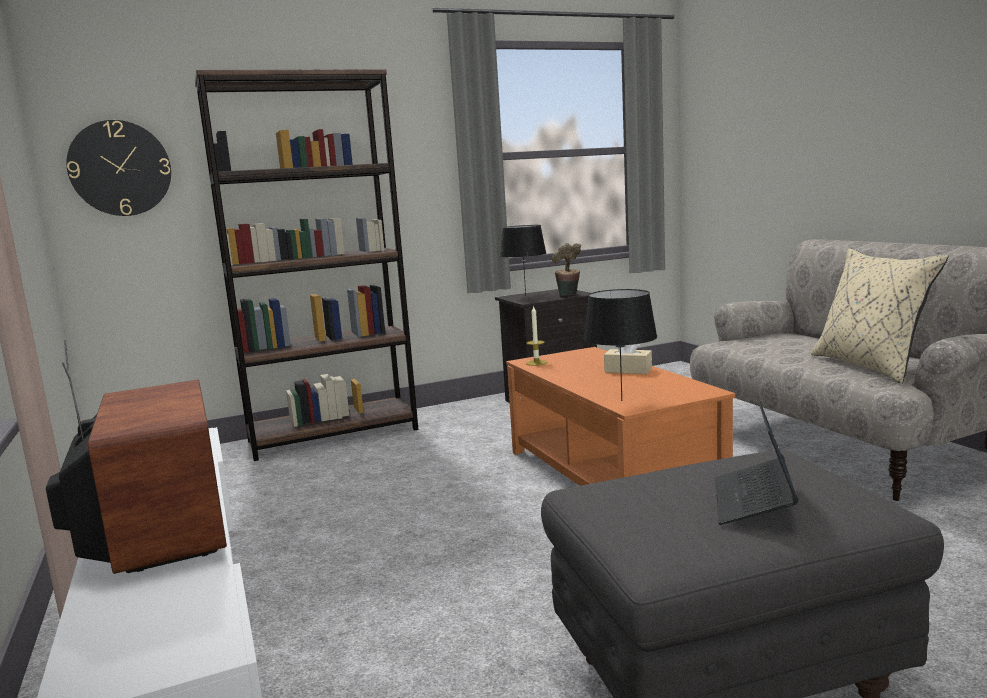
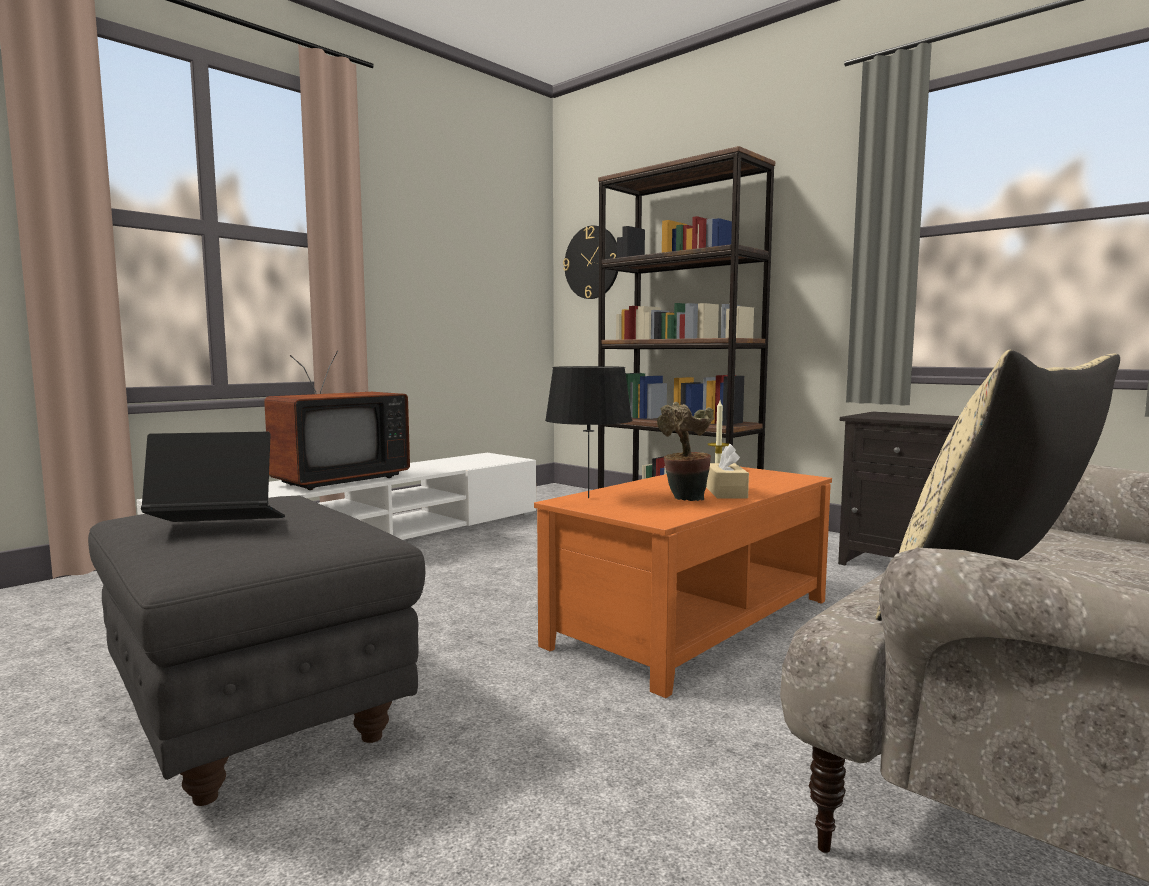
camera: 65 degrees right, 5 degrees down
black table lamp [501,225,546,296] -> none
potted plant [552,243,581,296] -> potted plant moved to [657,402,714,501]

